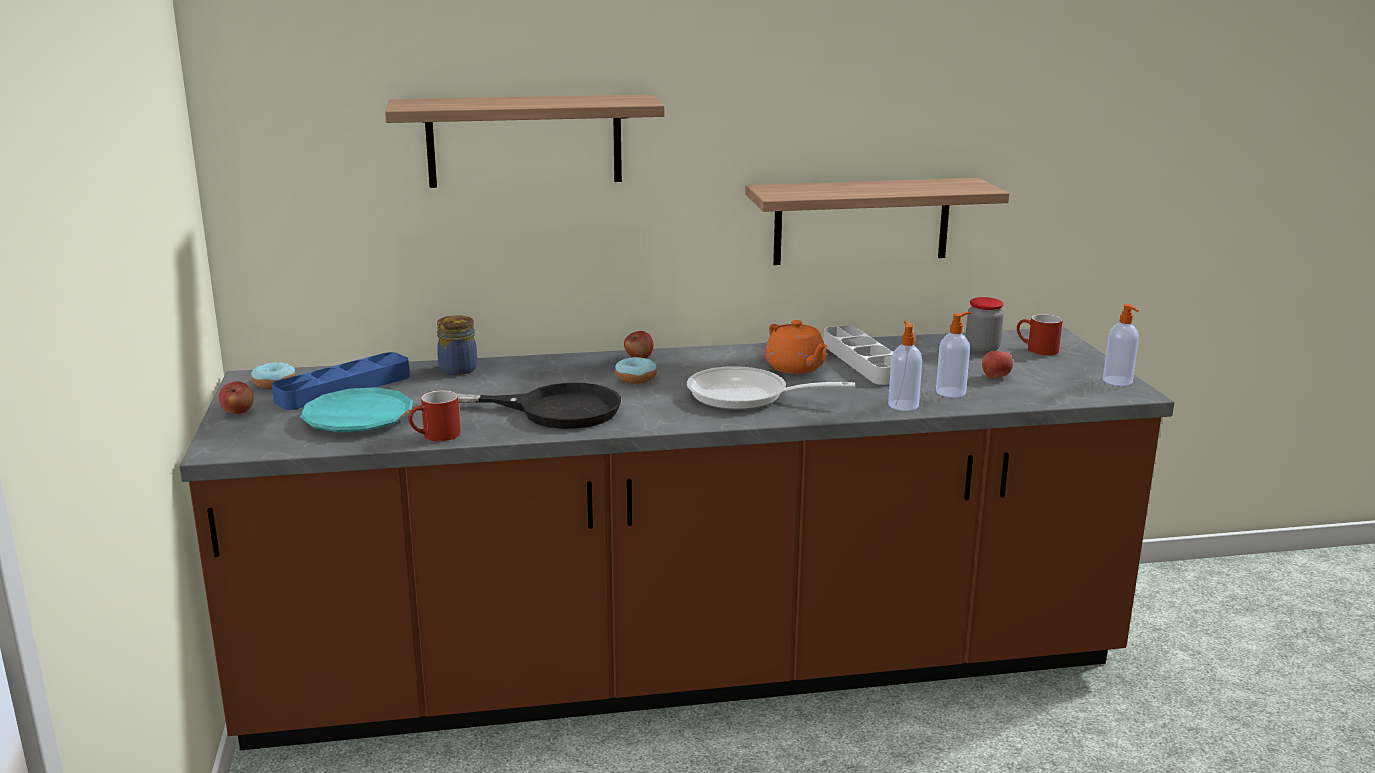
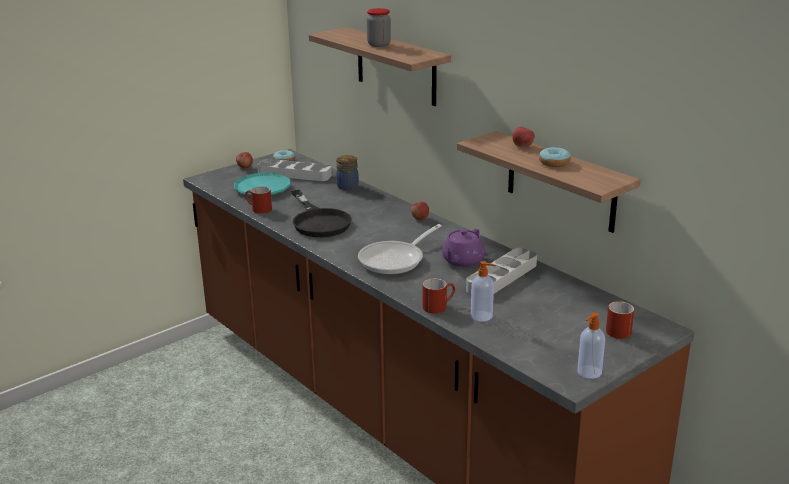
camera: 60 degrees right, 5 degrees up
blue tray [272,352,410,410] -> grey tray [257,159,332,181]
donut [615,357,657,384] -> donut moved to [539,147,571,167]
frying pan [687,366,855,410] -> frying pan turned 120 degrees counterclockwise [358,224,442,275]
orange teapot [764,320,827,374] -> purple teapot [442,229,485,267]
soap dispenser [888,321,922,411] -> red mug [423,278,455,314]
jar [965,297,1004,354] -> jar moved to [367,8,391,47]
apple [982,351,1013,379] -> apple moved to [513,127,535,147]

